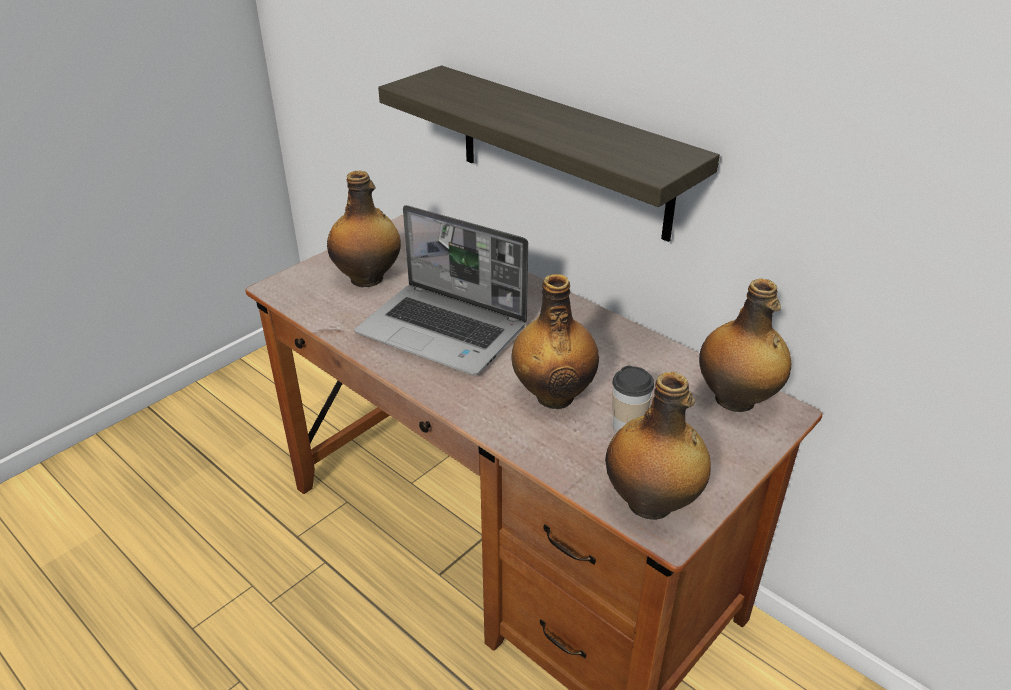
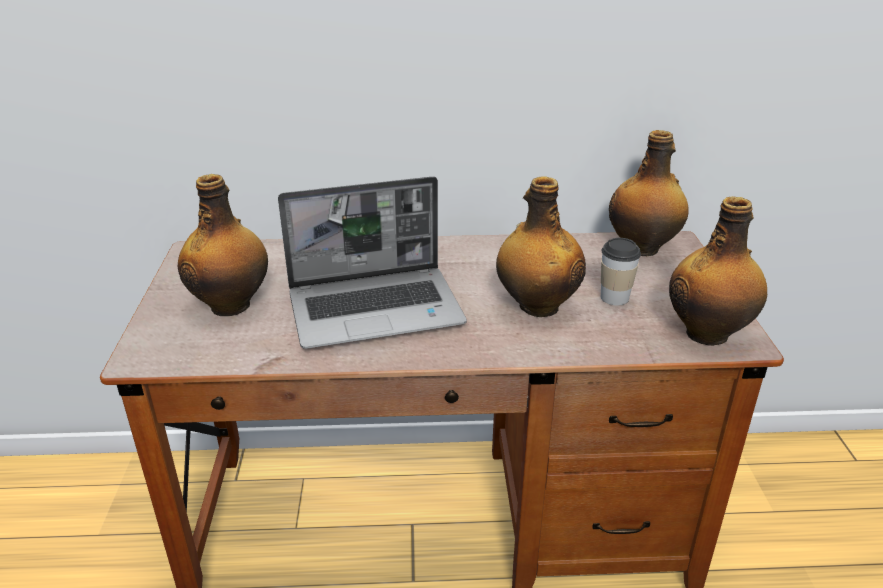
camera: 45 degrees left, 5 degrees down
shelf [378,66,720,242] -> none

